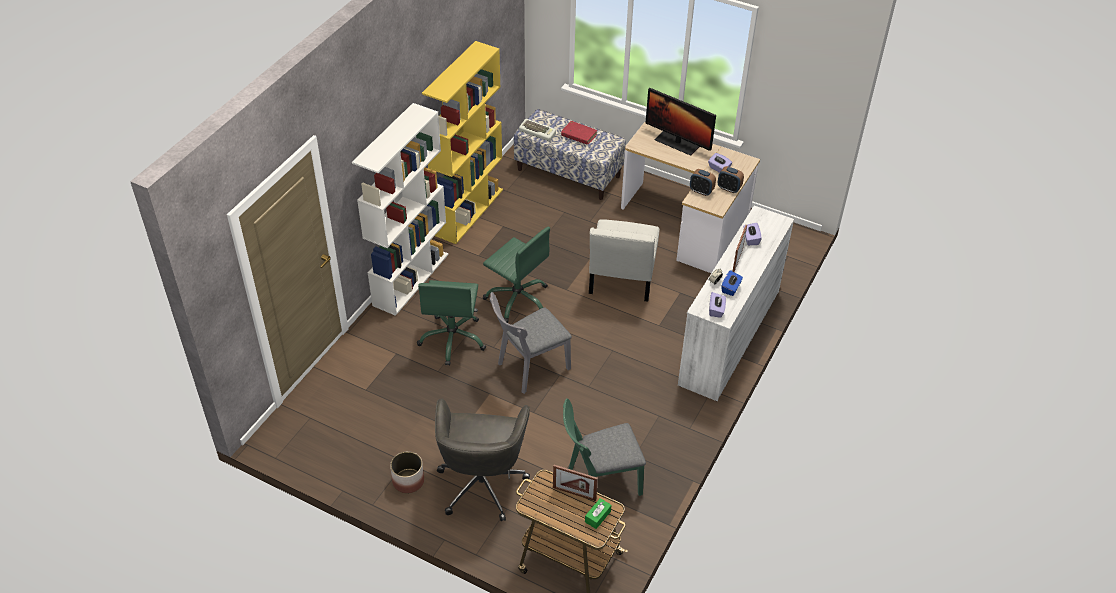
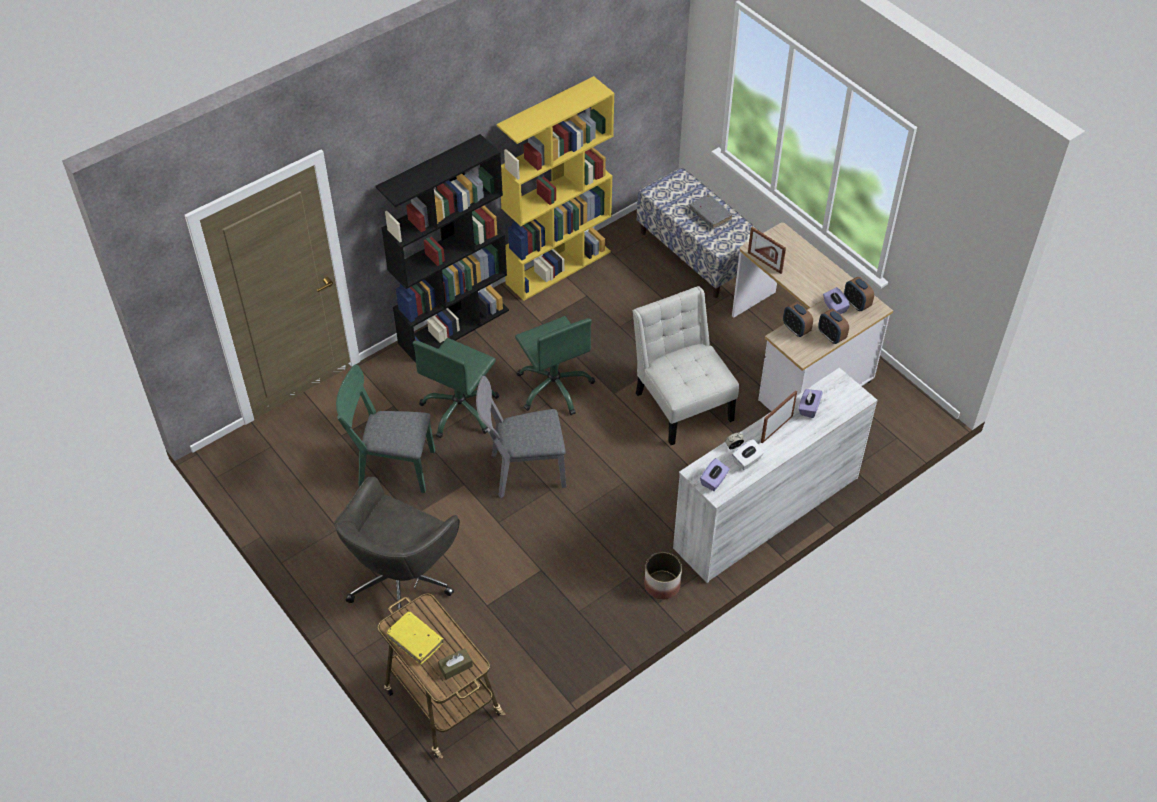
camera: 25 degrees right, 5 degrees up
white bookcase [352,103,448,316] -> black bookcase [375,134,509,363]
planter [390,451,424,493] -> planter moved to [644,552,682,599]
keyboard [519,119,556,141] -> none
picture frame [553,465,598,501] -> picture frame moved to [748,227,786,274]
red book [561,121,597,145] -> grey book [689,194,732,229]
green chair [563,398,646,496] -> green chair moved to [336,364,435,493]
green tissue box [585,498,611,529] -> brown tissue box [438,648,473,680]
white chair [589,219,659,302] -> white chair turned 120 degrees clockwise [633,286,739,445]
monitor [645,88,716,156] -> none
blue tissue box [721,270,743,296] -> white tissue box [732,439,764,470]
none -> yellow book [387,611,444,664]
none -> alarm clock [844,277,874,311]

